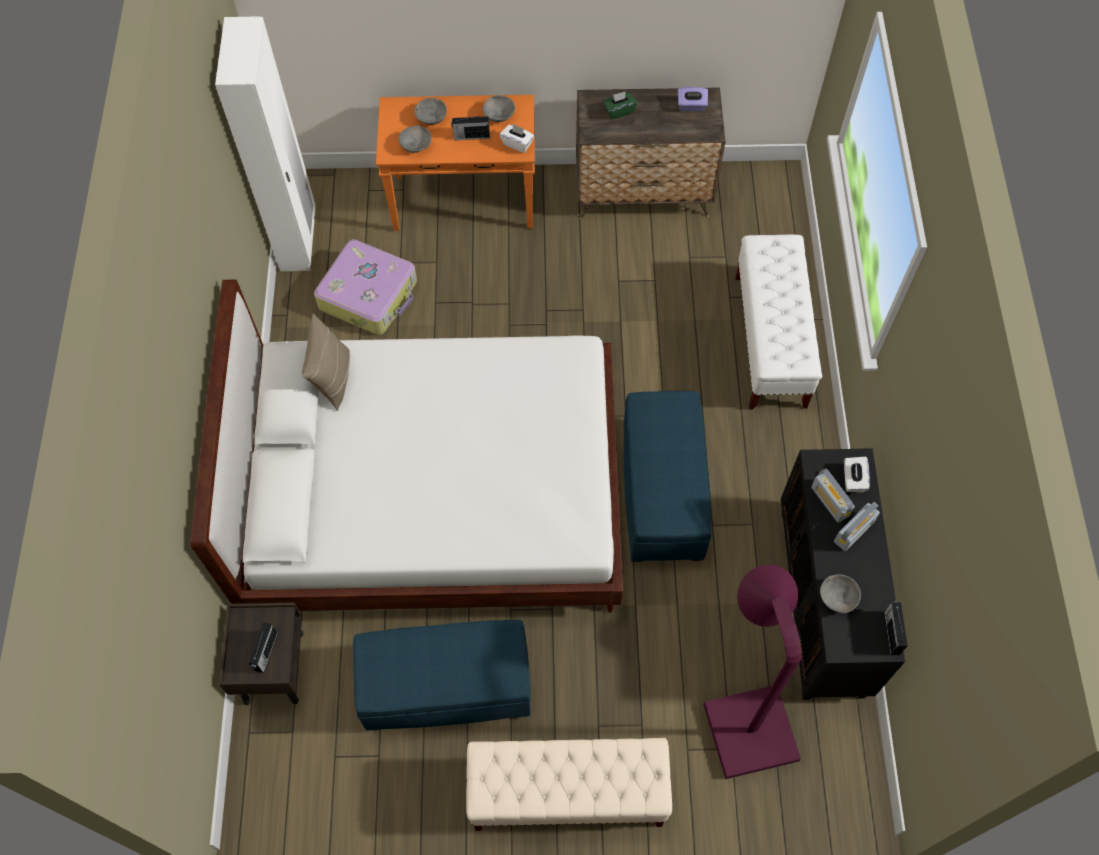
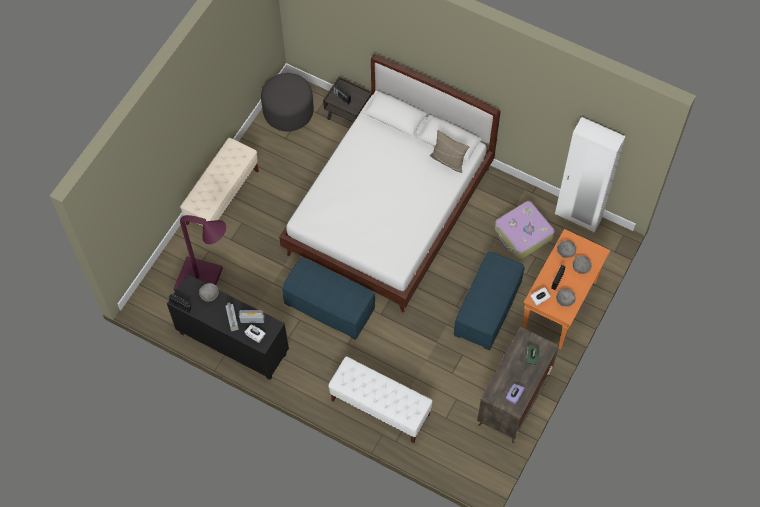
camera: 120 degrees right, 0 degrees up
blue ottoman [353,620,531,731] -> blue ottoman moved to [454,251,524,350]
none -> grey ottoman [261,73,314,131]

